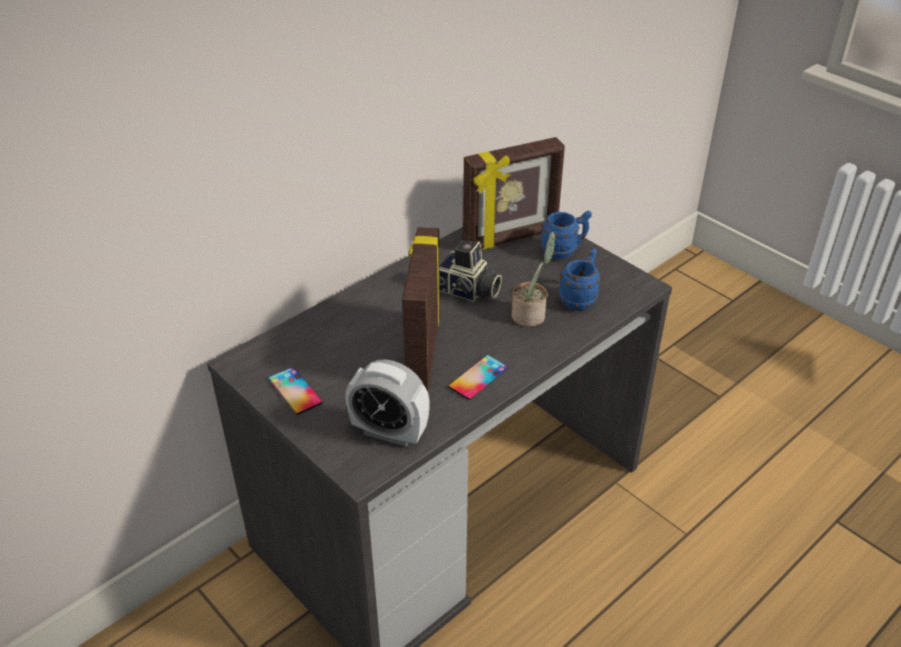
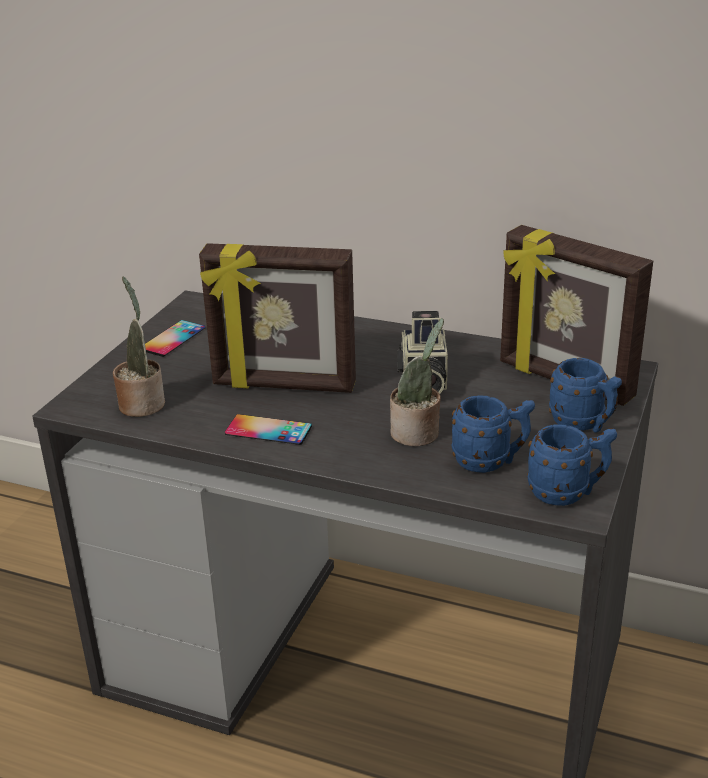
camera: 65 degrees right, 10 degrees down
alarm clock [345,359,430,447] -> potted plant [113,276,165,417]
picture frame [402,227,440,391] -> picture frame turned 150 degrees counterclockwise [199,243,356,393]
none -> blue mug [527,424,617,506]

